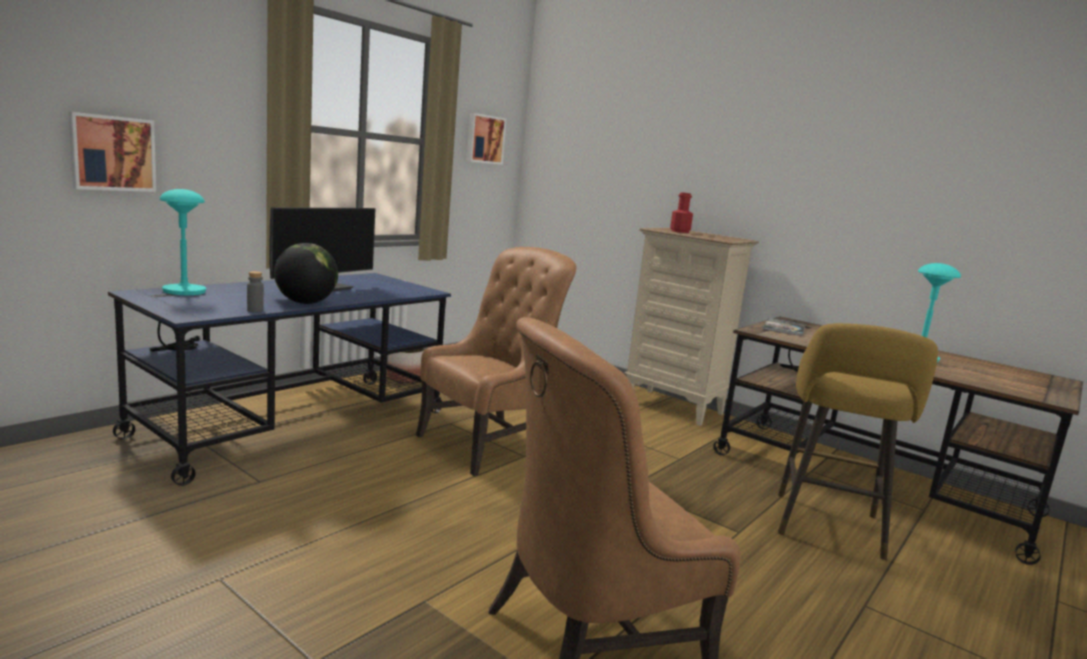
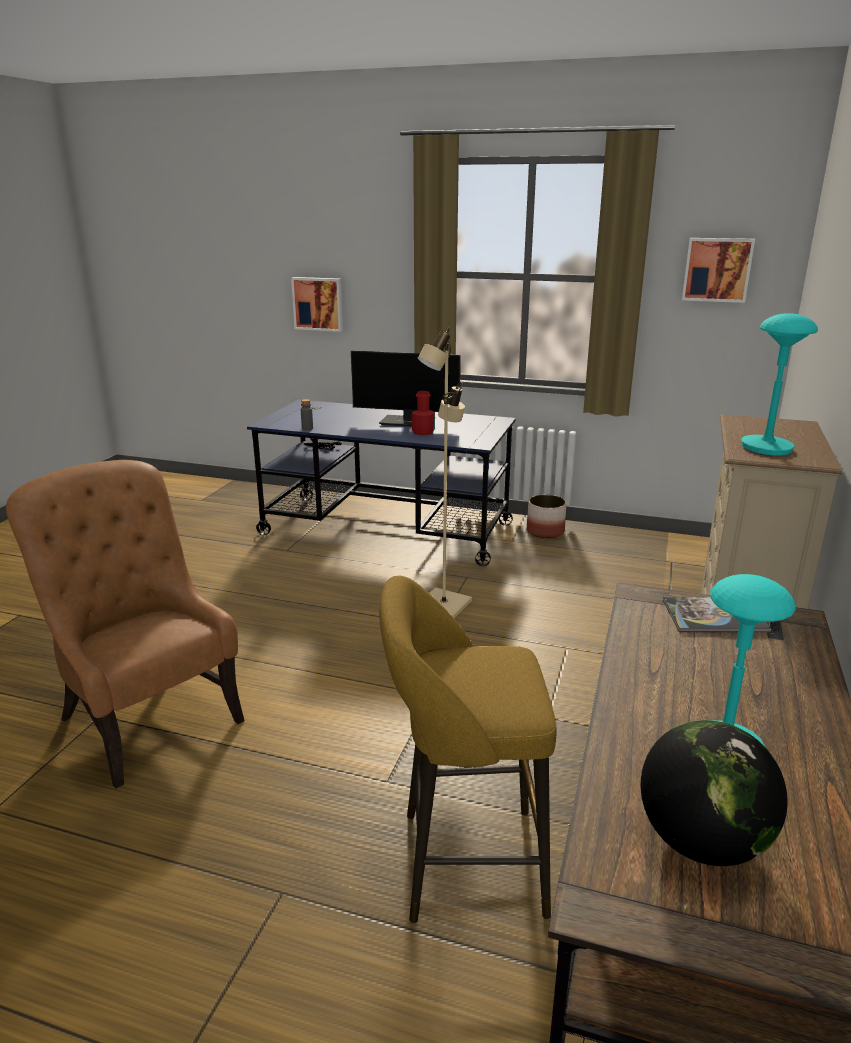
camera: 70 degrees right, 10 degrees up
turquoise table lamp [159,189,207,295] -> turquoise table lamp moved to [741,313,818,456]
globe [274,243,338,304] -> globe moved to [641,720,788,866]
brown chair [416,247,576,476] -> beige floor lamp [418,327,472,618]
red bottle [670,192,693,233] -> red bottle moved to [412,391,435,435]

